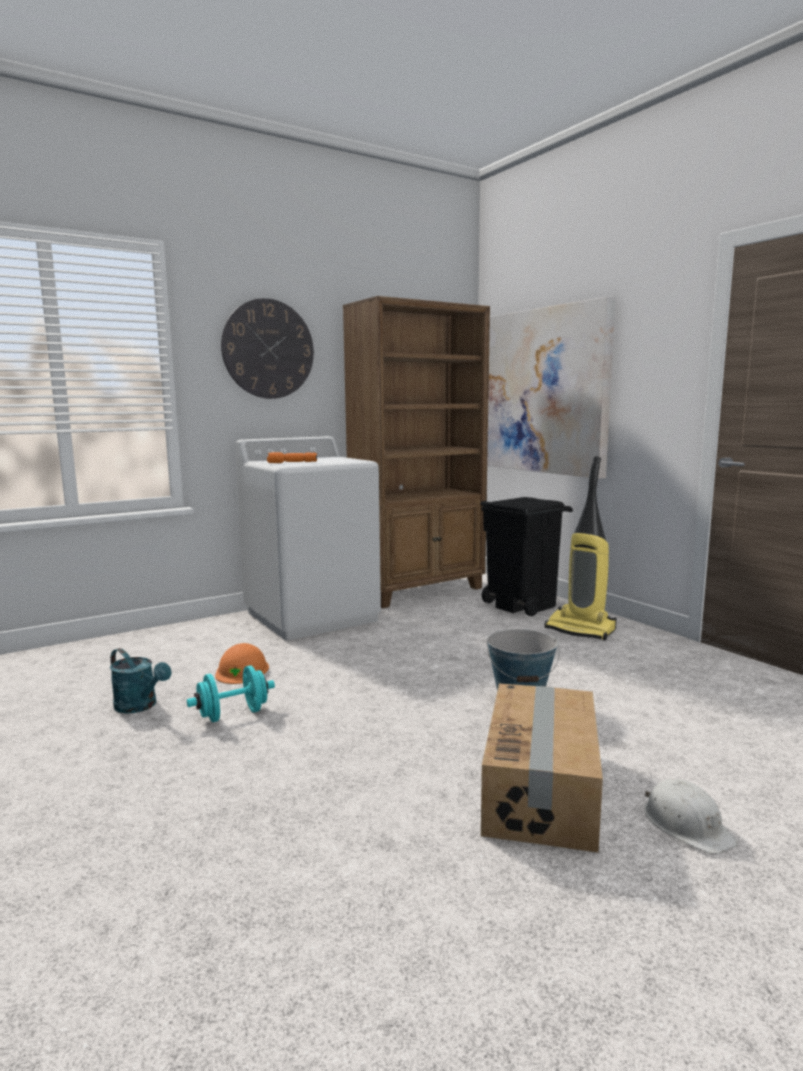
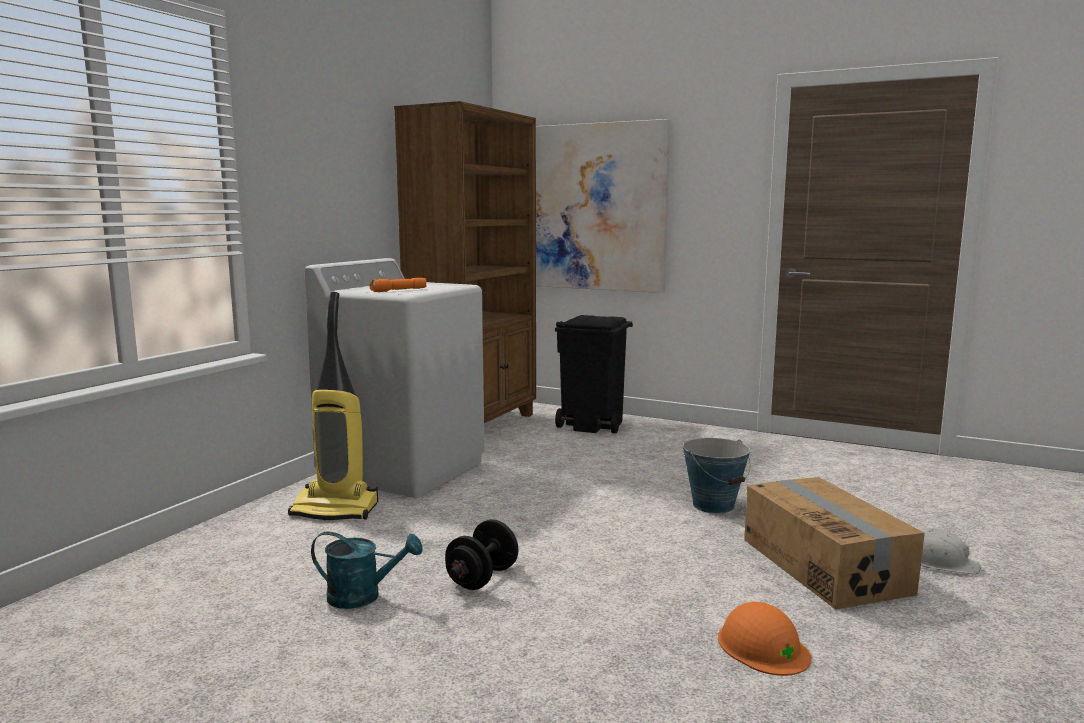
camera: 30 degrees left, 0 degrees up
turquoise dumbbell [187,665,275,722] -> black dumbbell [445,519,518,590]
orange hard hat [215,643,269,684] -> orange hard hat moved to [718,602,812,676]
wall clock [221,298,314,399] -> none
vacuum cleaner [544,457,617,640] -> vacuum cleaner moved to [288,292,378,520]

